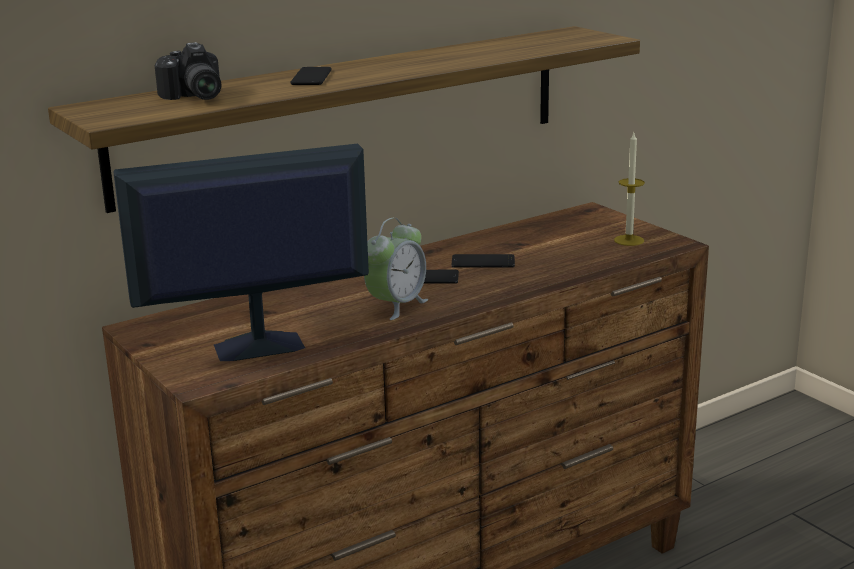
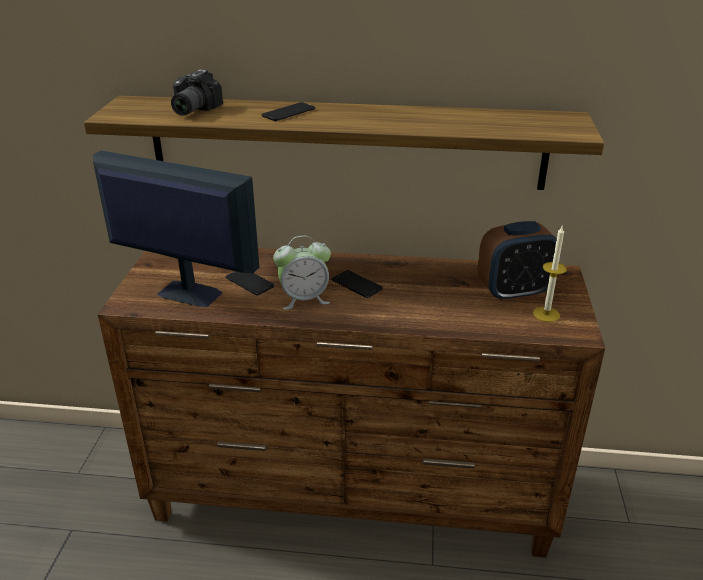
camera: 40 degrees right, 10 degrees up
phone [451,254,515,268] -> phone moved to [226,271,275,296]
none -> alarm clock [478,221,561,302]

